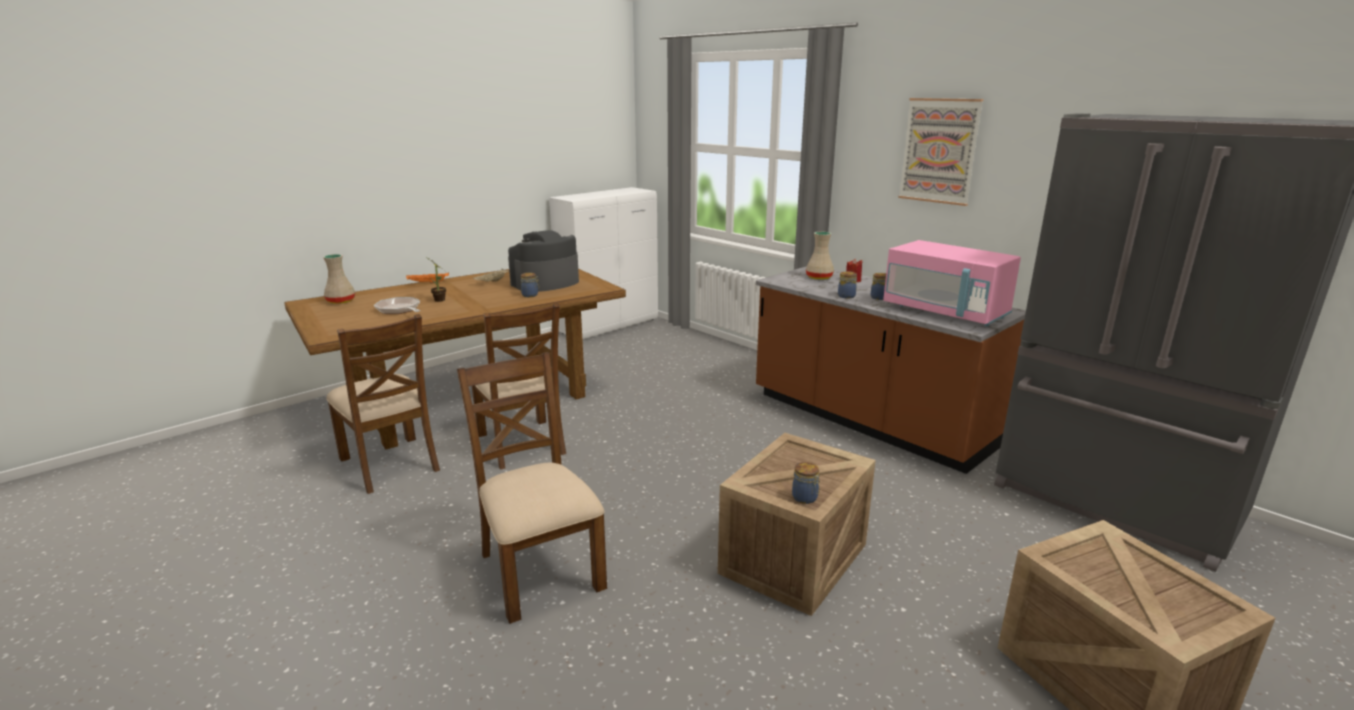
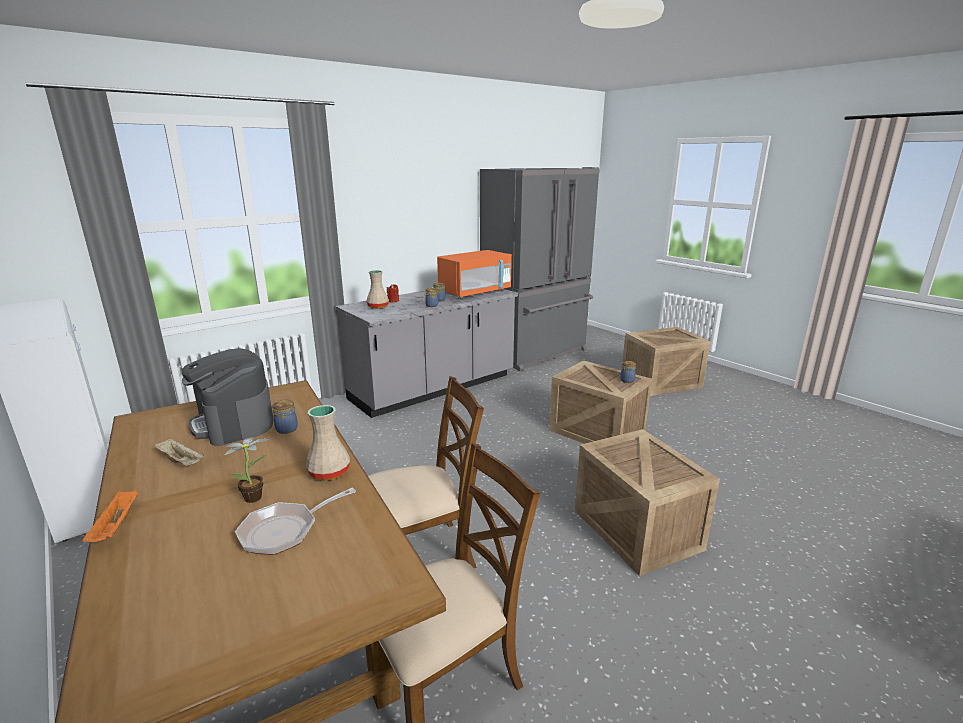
camera: 85 degrees left, 0 degrees up
beige vase [323,254,355,304] -> beige vase moved to [306,405,350,481]
brown chair [457,352,607,624] -> crate [575,429,720,576]
brown counter [756,266,1026,474] -> grey counter [336,289,518,418]
pink microwave [883,240,1021,326] -> orange microwave [437,250,512,298]
picture [898,98,983,206] -> none

